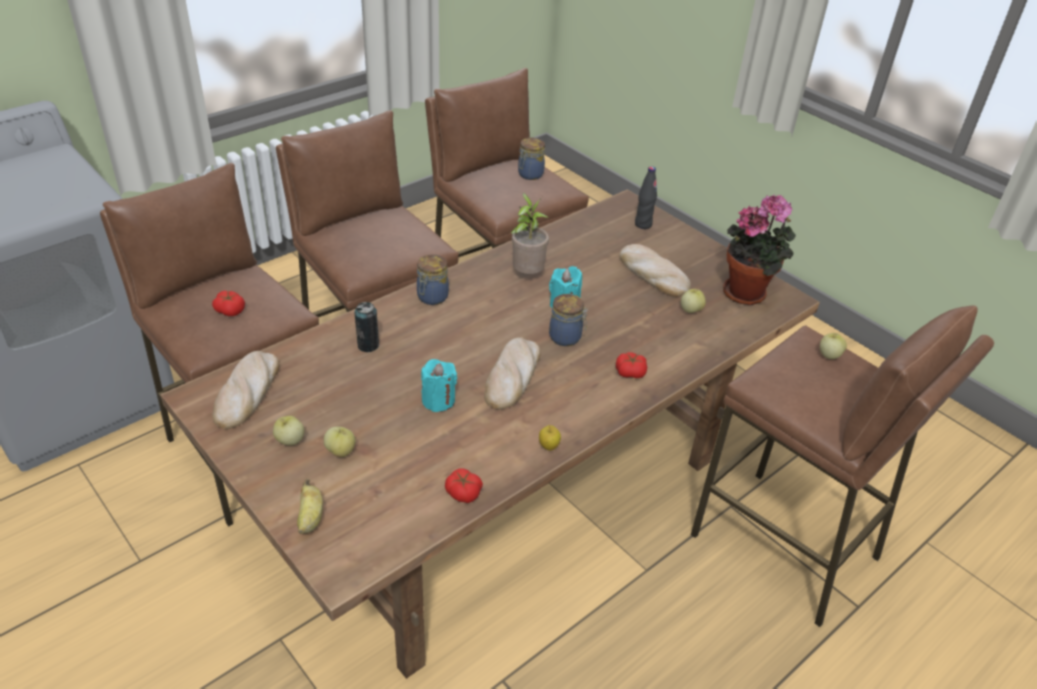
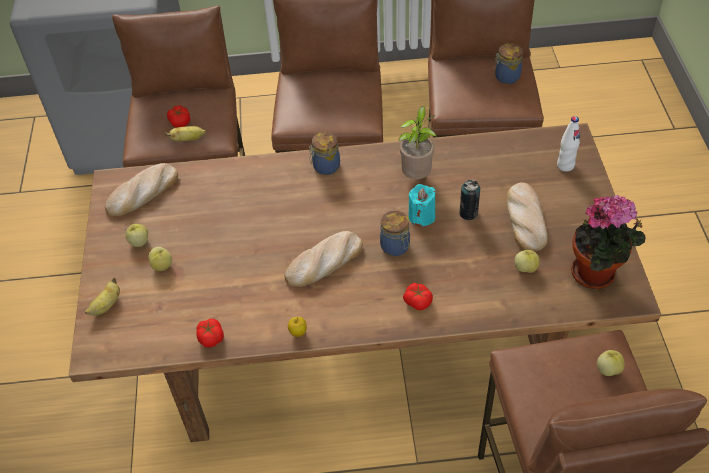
camera: 40 degrees right, 10 degrees up
can [354,302,380,352] -> can moved to [459,180,481,220]
turquoise candle [421,359,457,412] -> none
black bottle [635,166,657,229] -> white bottle [557,116,580,172]
none -> banana [166,126,206,142]

